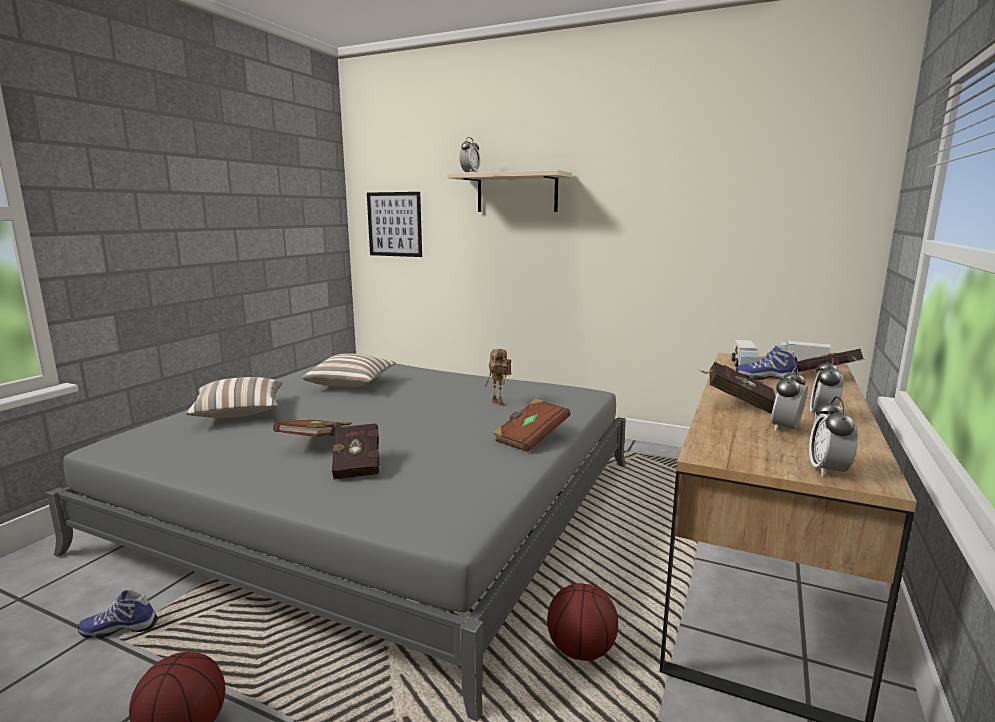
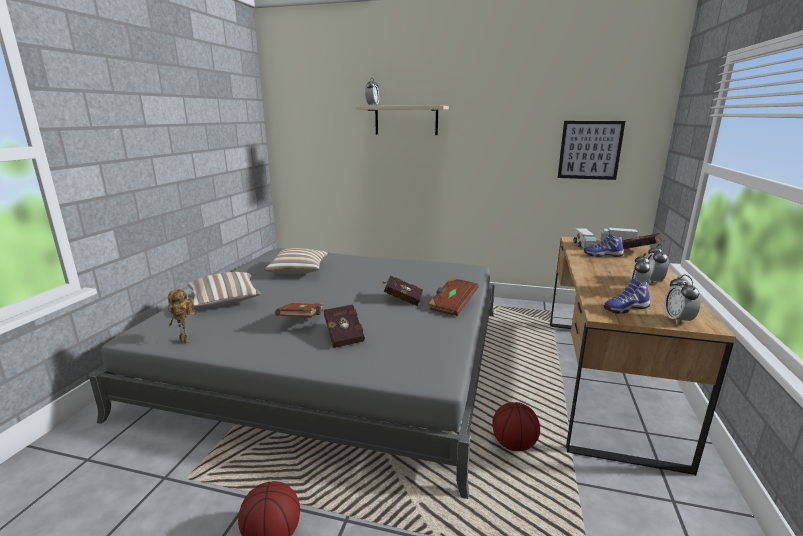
camera: 10 degrees left, 5 degrees up
shoe [78,590,158,638] -> shoe moved to [604,279,650,314]
picture [367,192,422,257] -> picture moved to [558,121,625,180]
toy robot [485,349,512,405] -> toy robot moved to [168,289,195,344]
red book [699,362,776,414] -> red book moved to [380,276,423,306]

